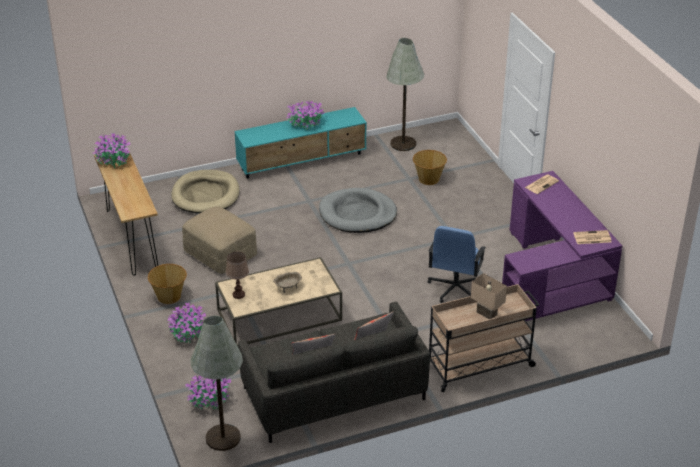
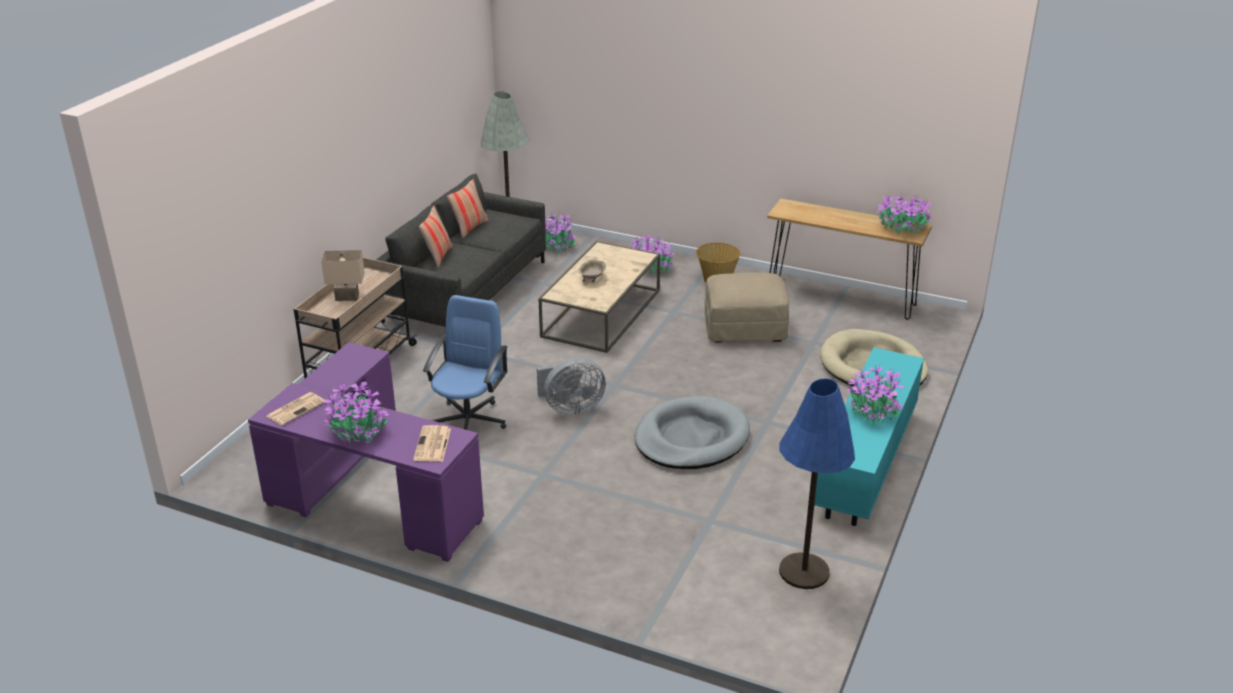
camera: 135 degrees right, 5 degrees down
brown table lamp [226,252,249,299] -> none
grey floor lamp [386,38,424,151] -> blue floor lamp [779,378,855,589]
basket [413,150,447,185] -> none
blue office chair [428,226,486,303] -> blue office chair turned 45 degrees clockwise [423,295,508,430]
none -> potted plant [323,381,389,443]
none -> grey fan [537,358,606,415]

